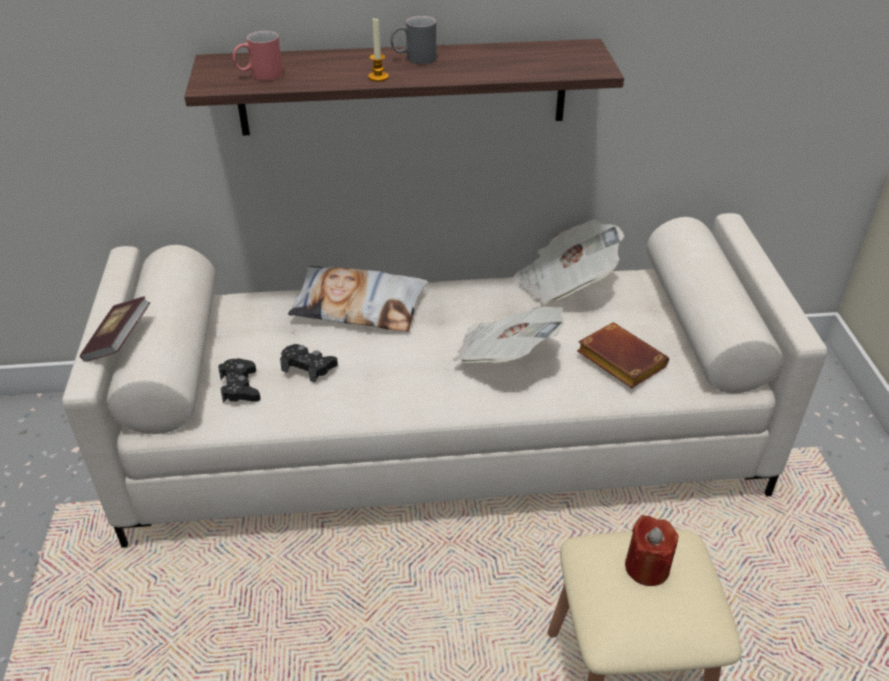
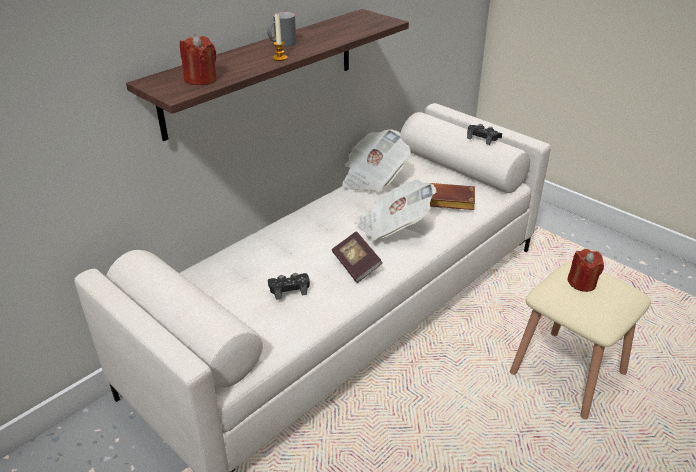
camera: 40 degrees left, 5 degrees down
book [80,296,150,362] -> book moved to [332,231,383,283]
black game controller [218,358,261,403] -> black game controller moved to [467,124,502,145]
red mug [232,31,283,81] -> red candle [180,34,217,85]
pillow [288,266,428,331] -> none

